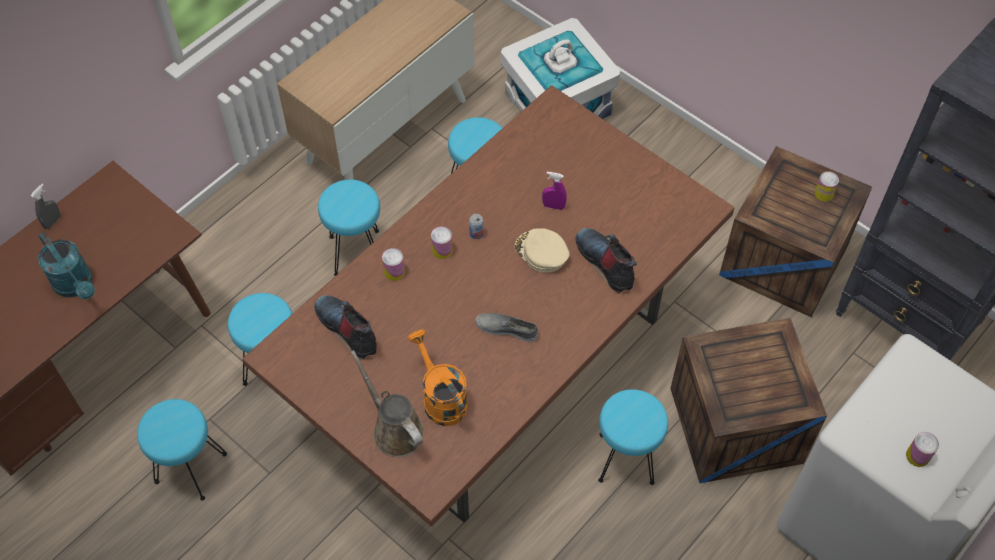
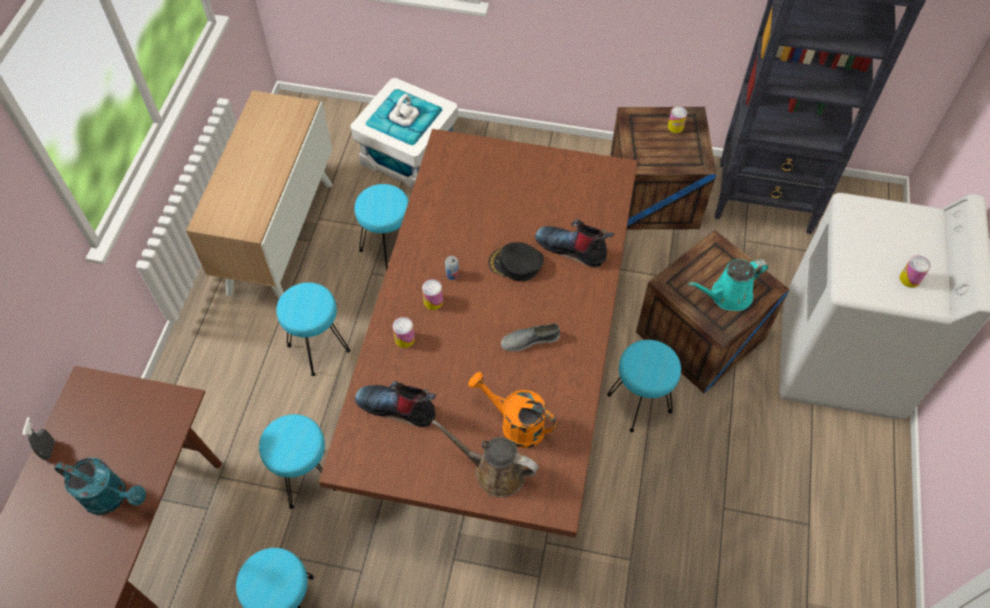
camera: 30 degrees left, 0 degrees up
beige cap [515,228,569,273] -> black cap [489,242,544,281]
purple spray bottle [542,172,567,210] -> none
none -> turquoise watering can [688,259,769,311]

